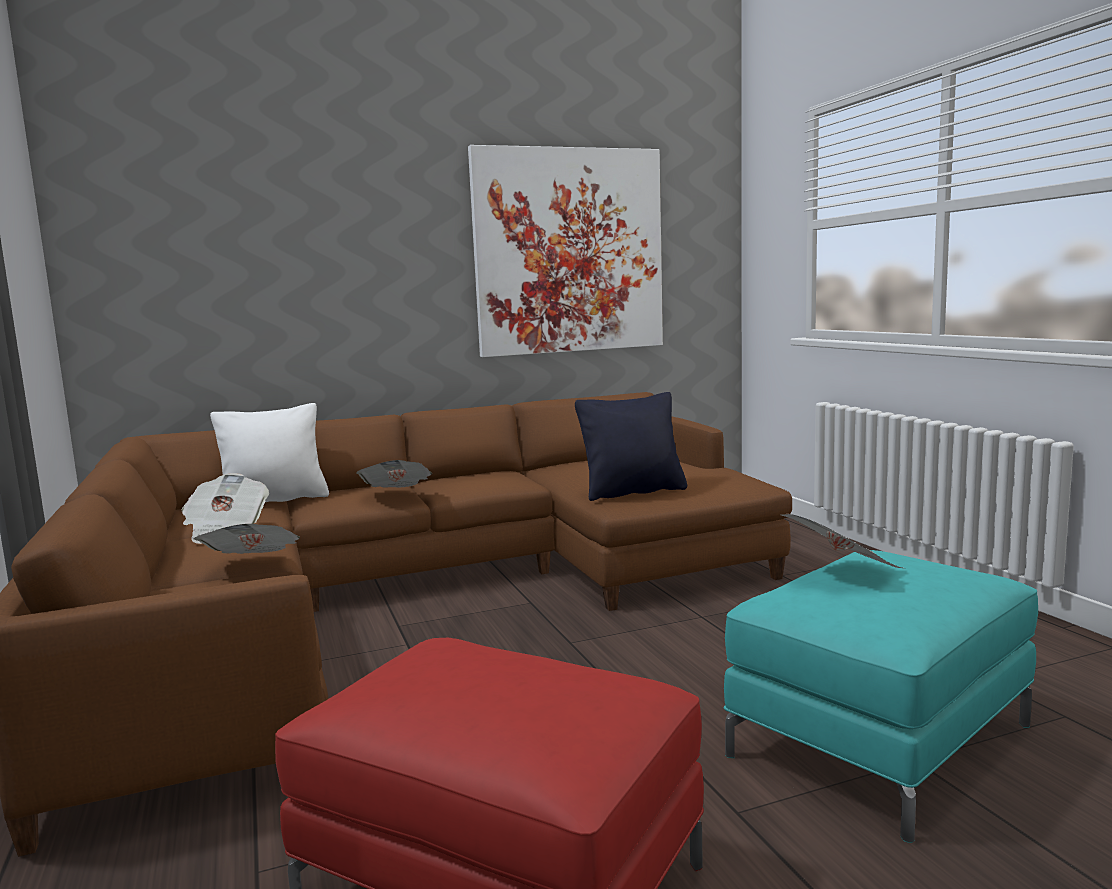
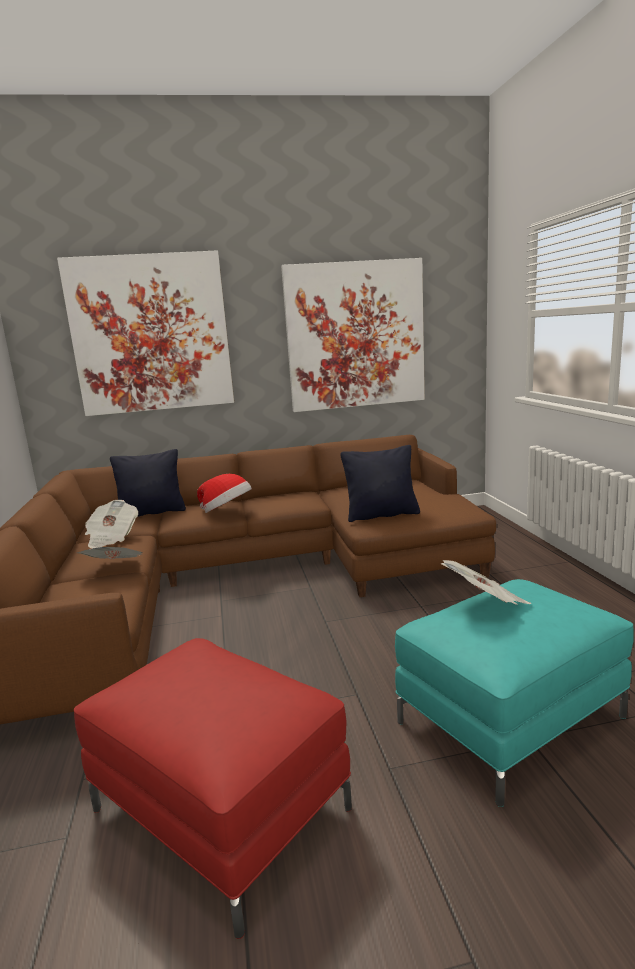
camera: 10 degrees right, 5 degrees up
white pillow [210,403,329,502] -> black pillow [110,449,186,517]
newspaper [356,460,432,488] -> hat [197,474,252,513]
none -> picture [57,250,234,416]

